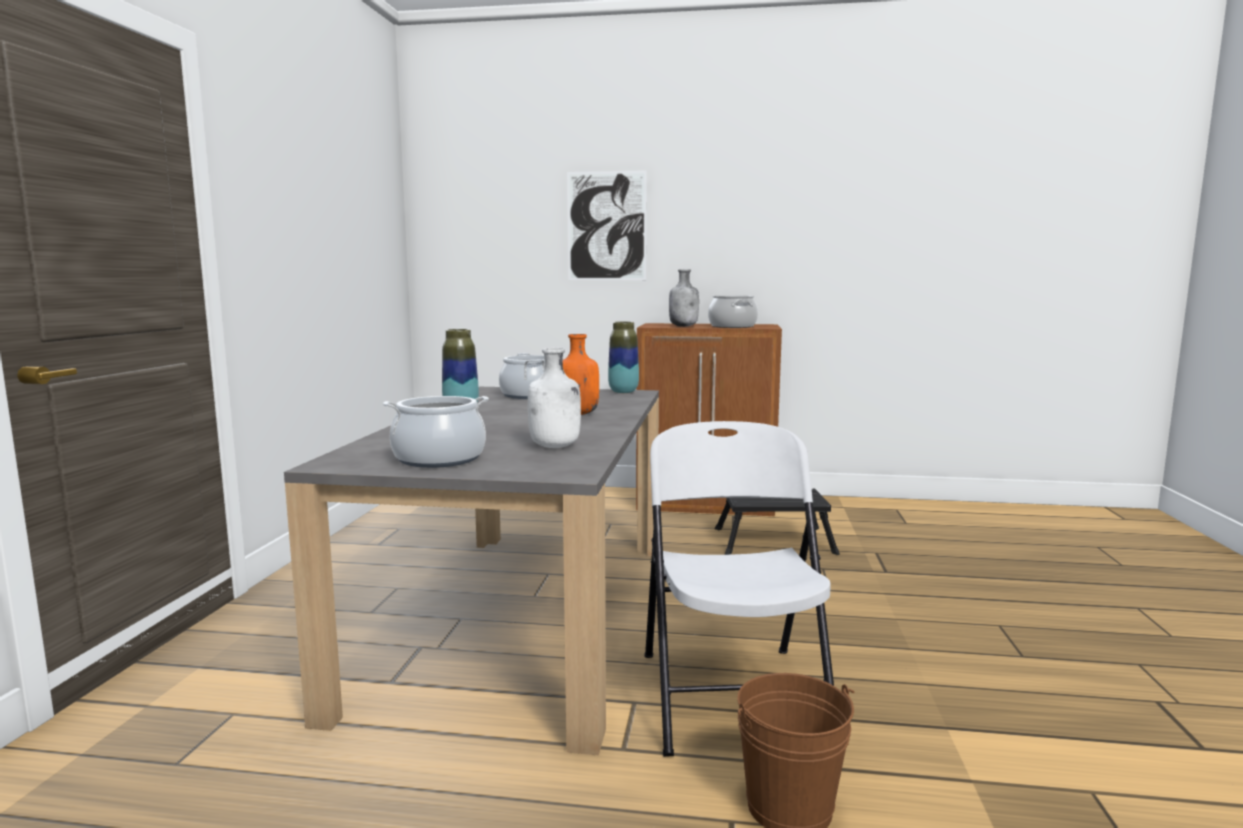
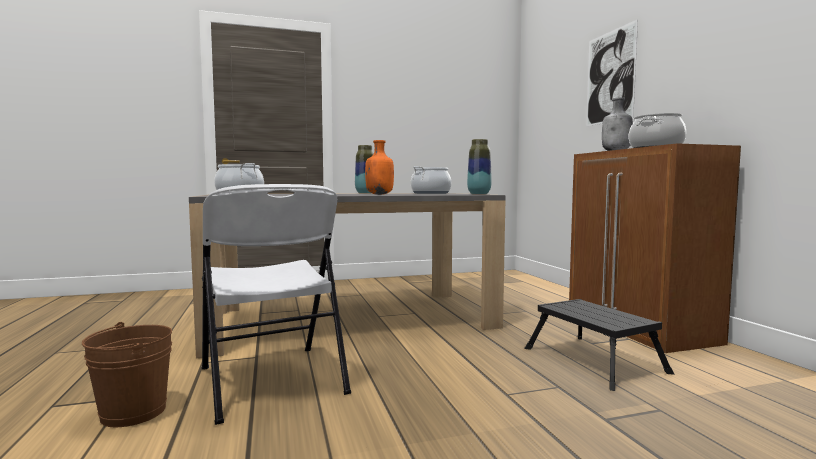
camera: 65 degrees right, 5 degrees down
white bottle [528,348,581,448] -> none
white chair [644,421,834,757] -> white chair turned 90 degrees clockwise [202,184,351,425]

